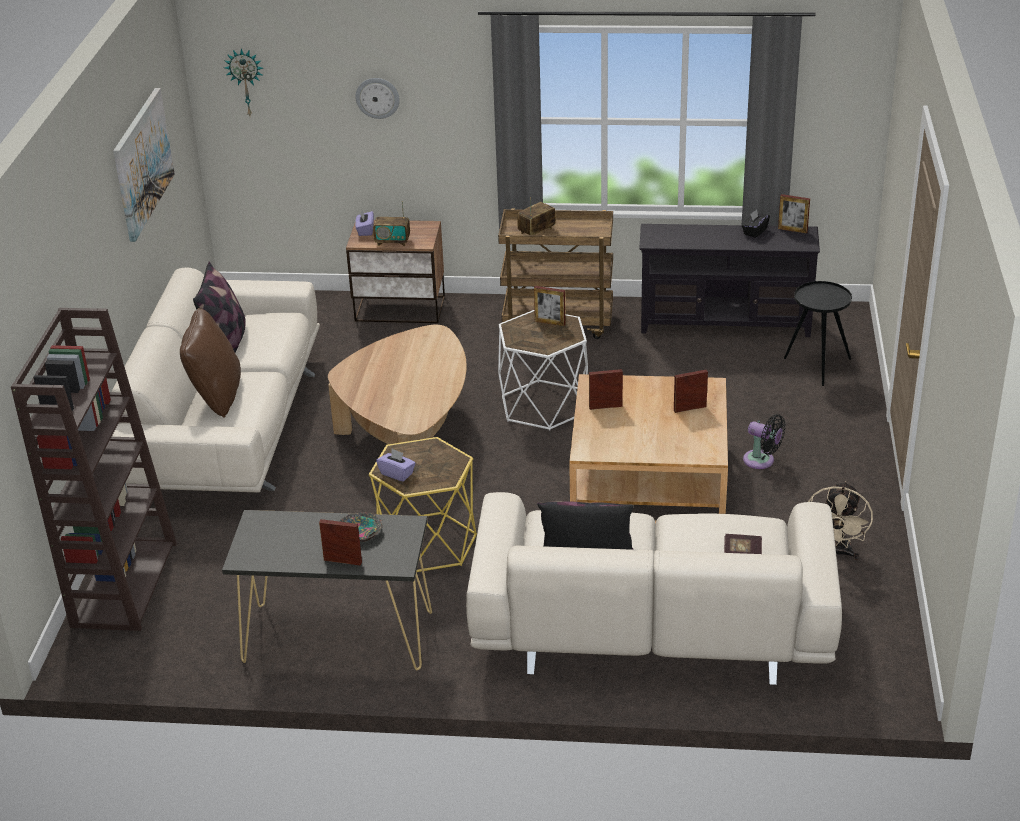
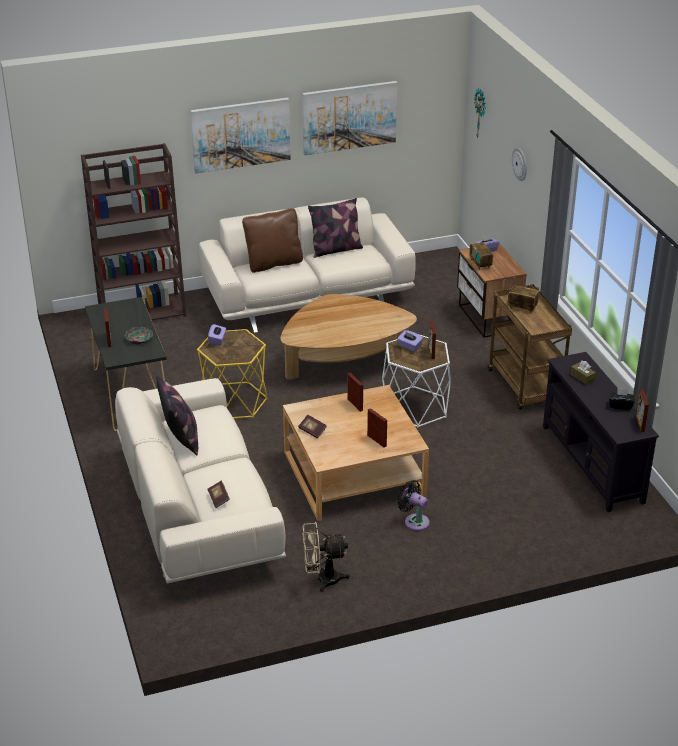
camera: 65 degrees right, 0 degrees up
black fan [743,414,786,469] -> black fan turned 120 degrees clockwise [397,480,430,531]
black side table [784,281,852,386] -> none
none -> picture [191,98,290,173]
none -> book [298,415,327,439]
none -> purple tissue box [397,330,423,352]
none -> brown tissue box [570,361,596,385]

